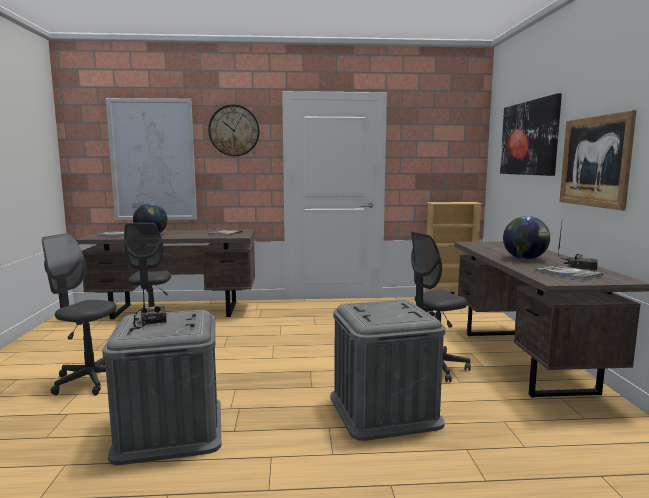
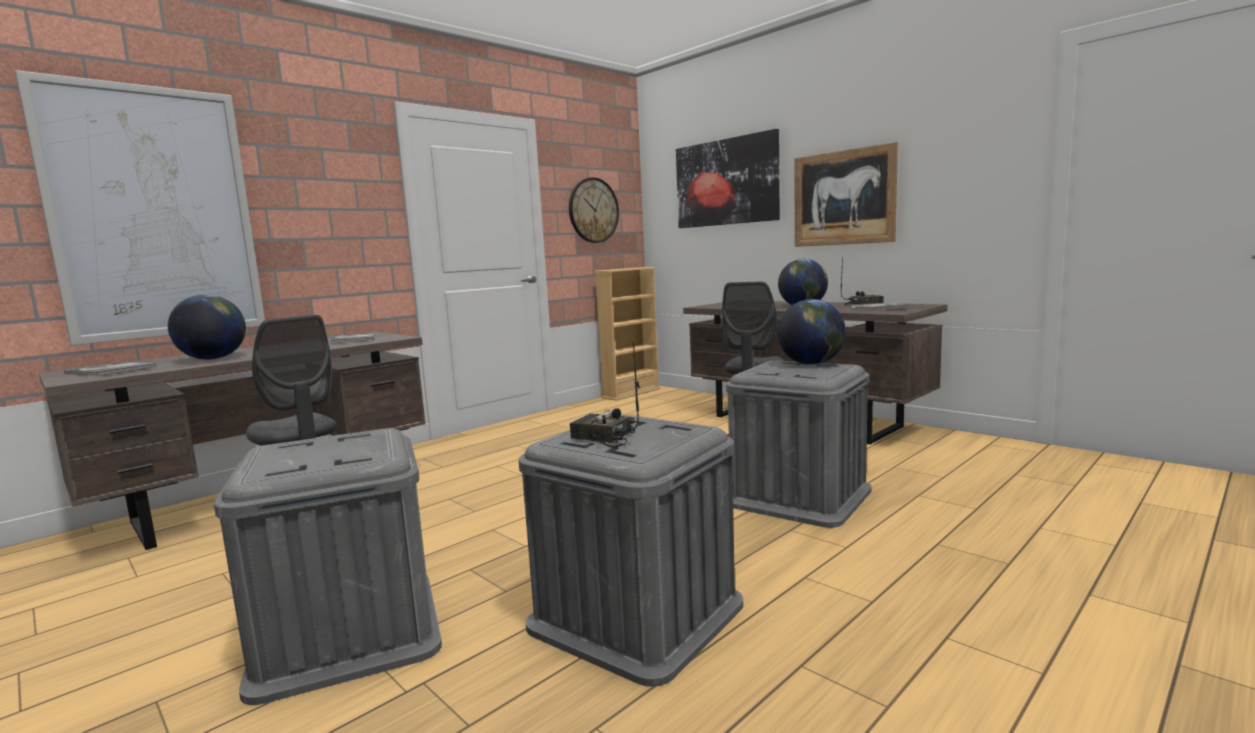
camera: 40 degrees left, 0 degrees up
grey office chair [42,233,117,395] -> grey storage box [214,428,442,705]
wall clock [208,105,260,156] -> wall clock moved to [569,177,619,243]
none -> globe [777,299,846,365]

